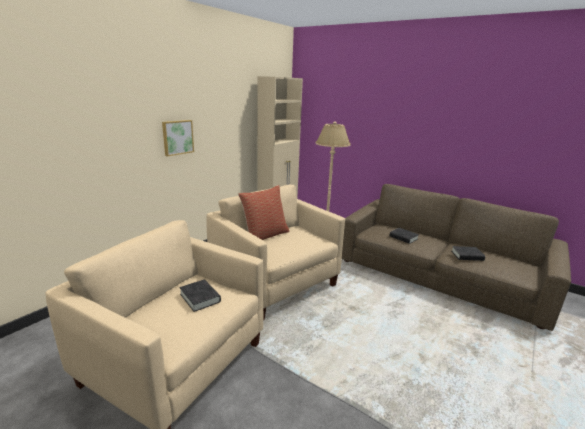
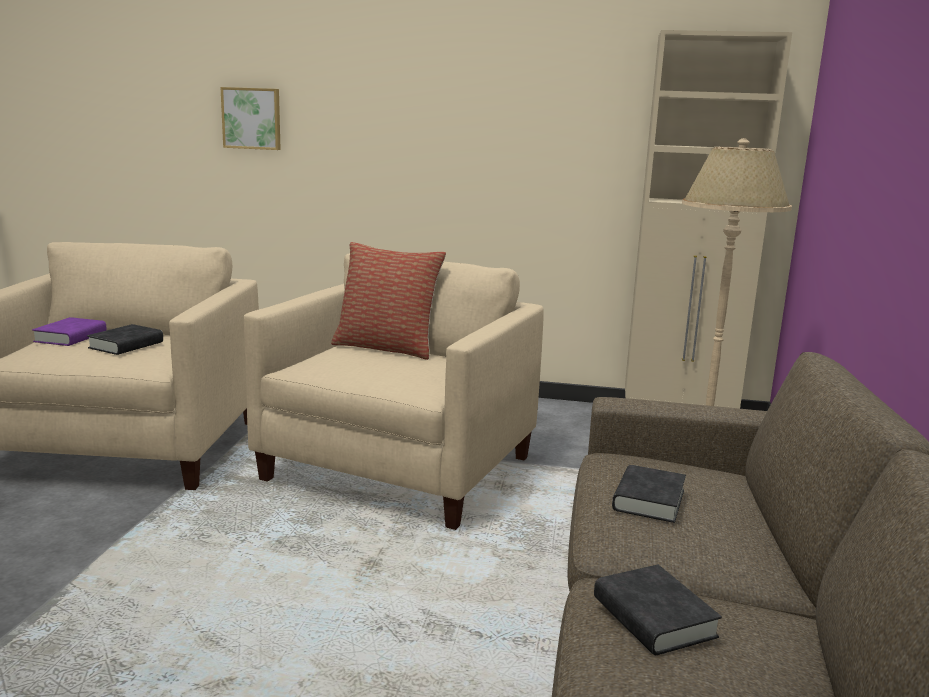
camera: 65 degrees right, 5 degrees down
picture [162,120,194,156] -> picture moved to [220,87,281,150]
none -> purple book [32,317,107,346]

